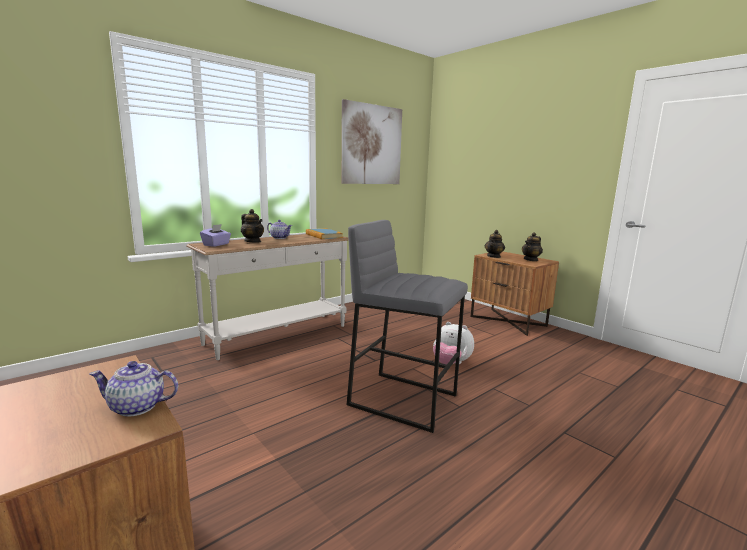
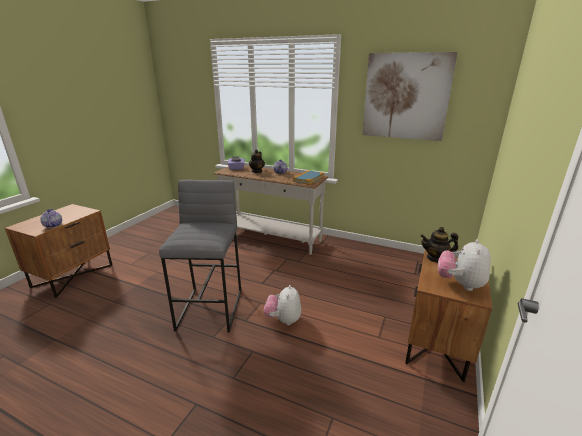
camera: 65 degrees right, 10 degrees up
teapot [522,232,543,261] -> plush toy [438,239,491,291]

